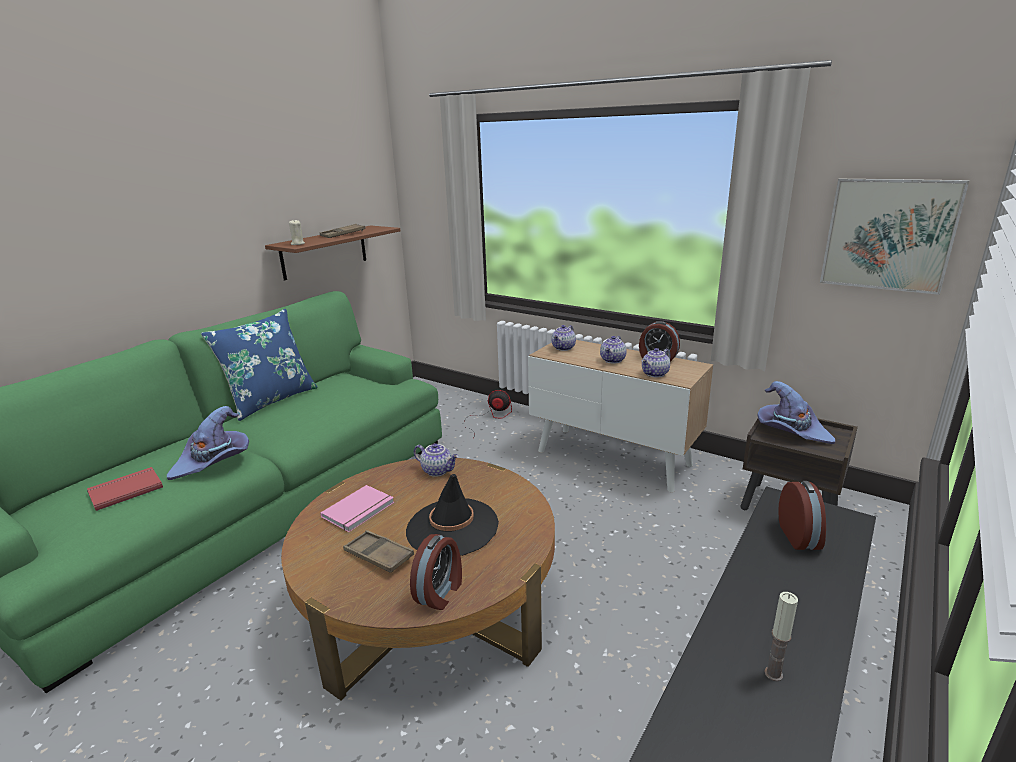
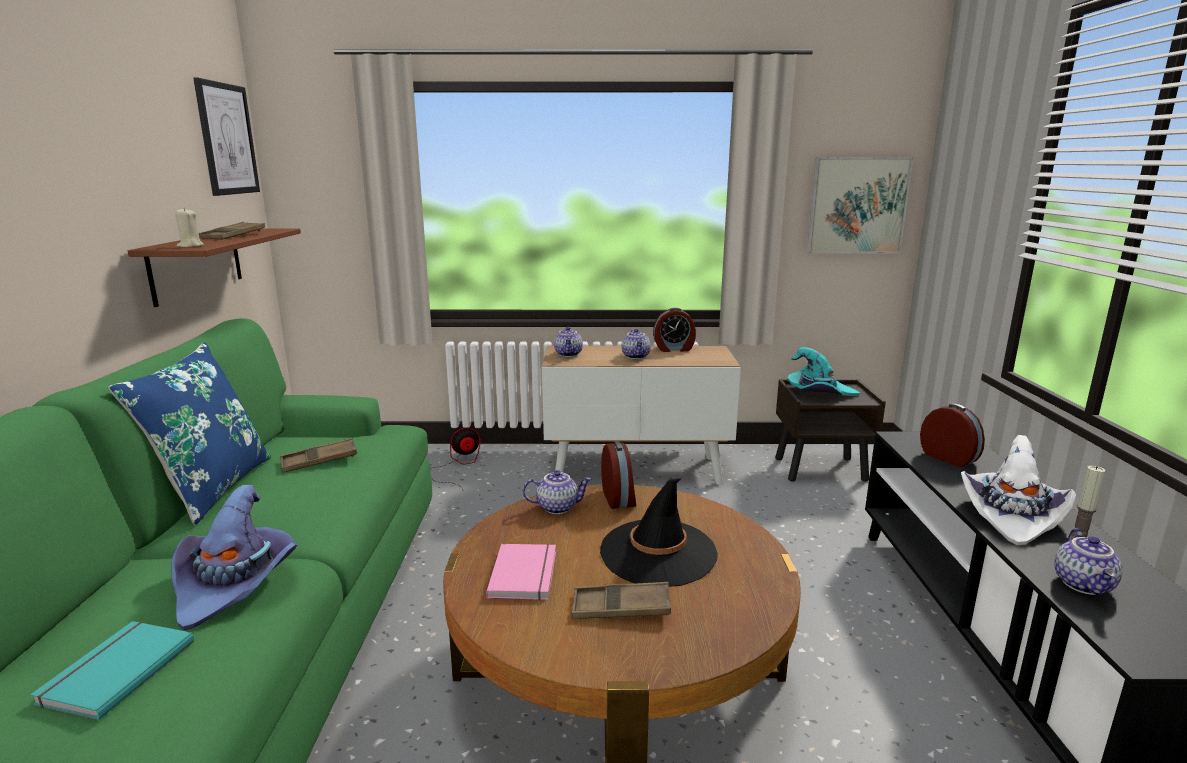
camera: 35 degrees left, 5 degrees down
red book [87,467,163,511] -> turquoise book [30,621,194,720]
alarm clock [410,534,462,610] -> alarm clock moved to [601,441,636,509]
teapot [641,348,671,377] -> teapot moved to [1055,528,1123,595]
purple hat [757,381,836,444] -> turquoise hat [787,347,860,396]
none -> picture [193,78,260,196]
none -> brown tray [280,438,357,473]
none -> white hat [961,435,1076,545]

